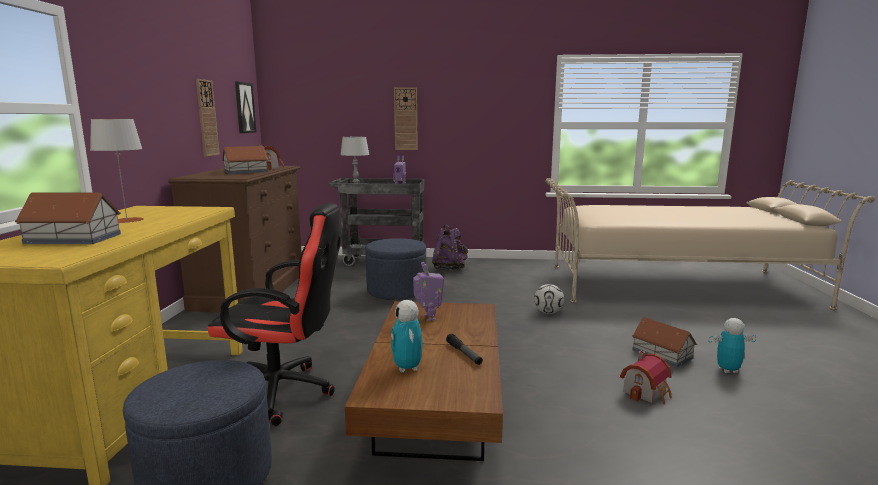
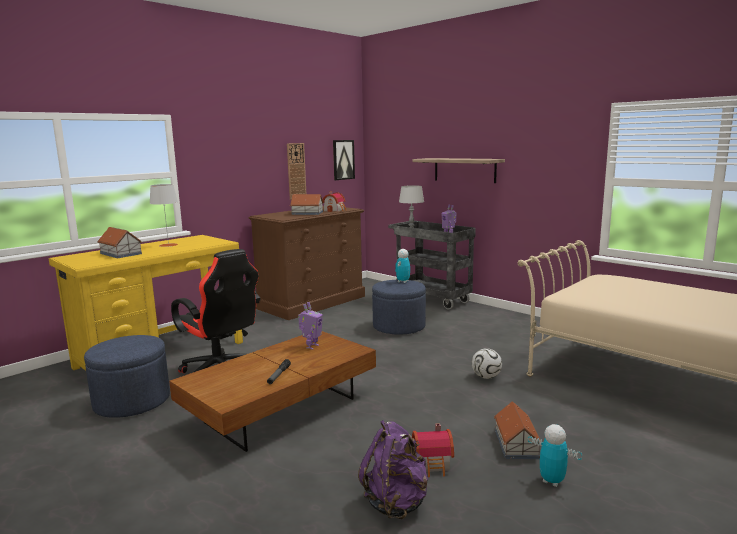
camera: 40 degrees right, 0 degrees up
toy robot [391,300,423,373] -> toy robot moved to [395,249,410,283]
wall clock [394,87,418,150] -> shelf [413,158,505,183]
purple backpack [432,224,468,270] -> purple backpack moved to [358,420,428,519]

